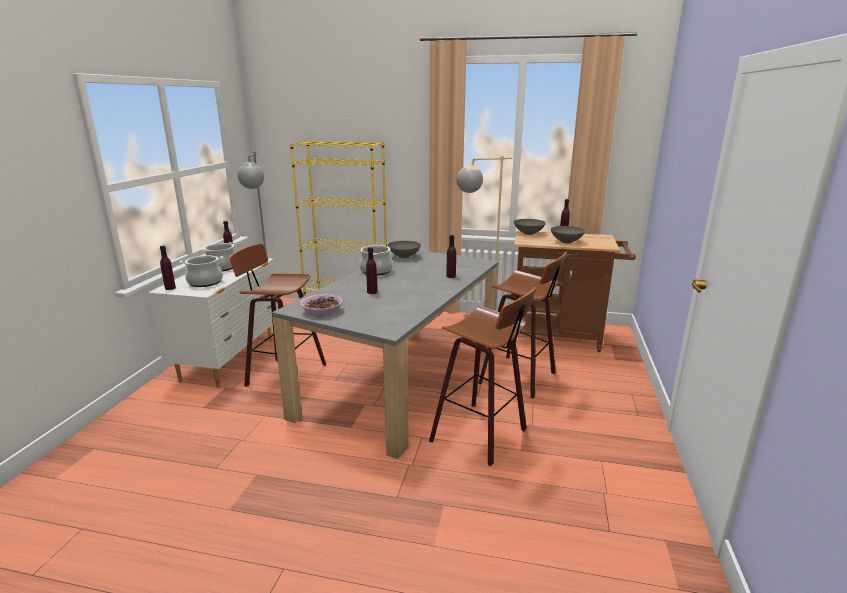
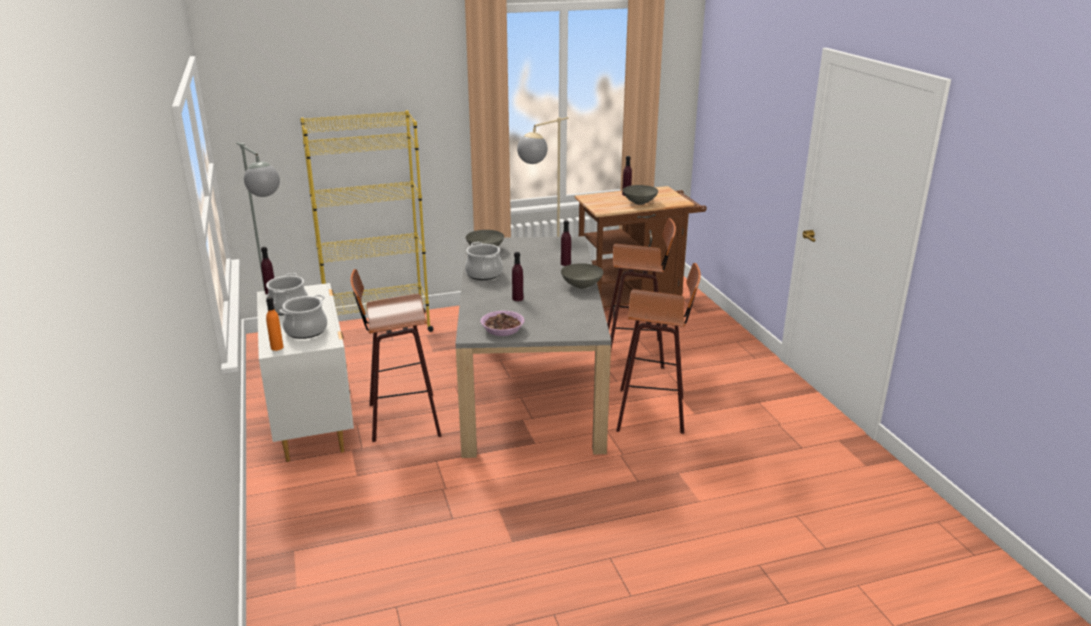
camera: 30 degrees left, 5 degrees up
purple bottle [160,246,176,290] -> orange bottle [266,297,284,351]
grey bowl [514,219,546,235] -> grey bowl moved to [561,263,603,289]

